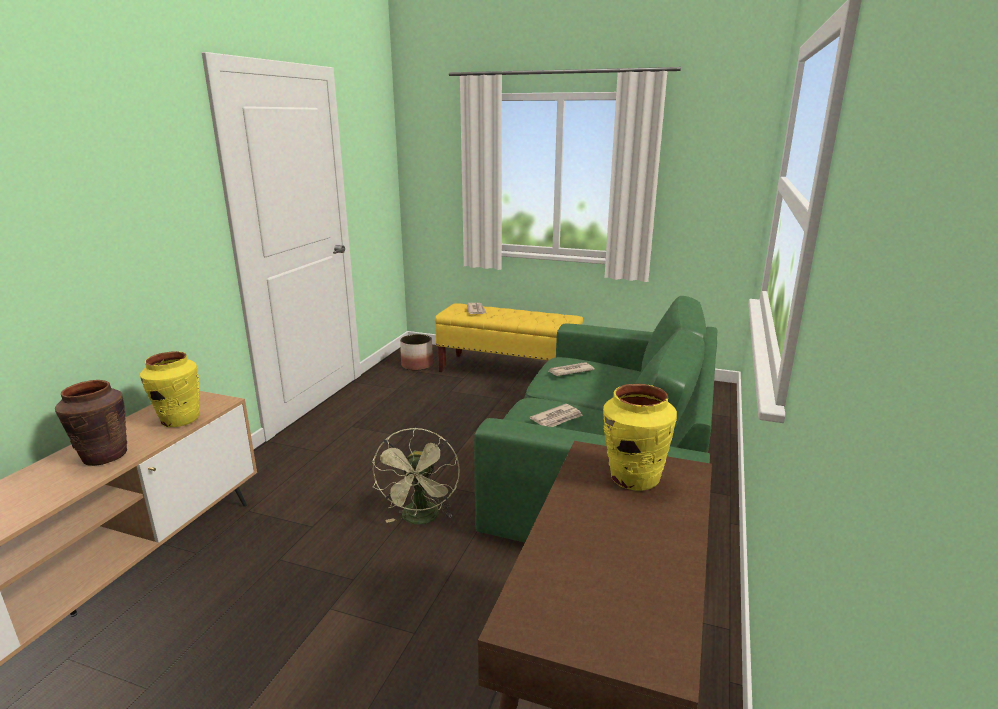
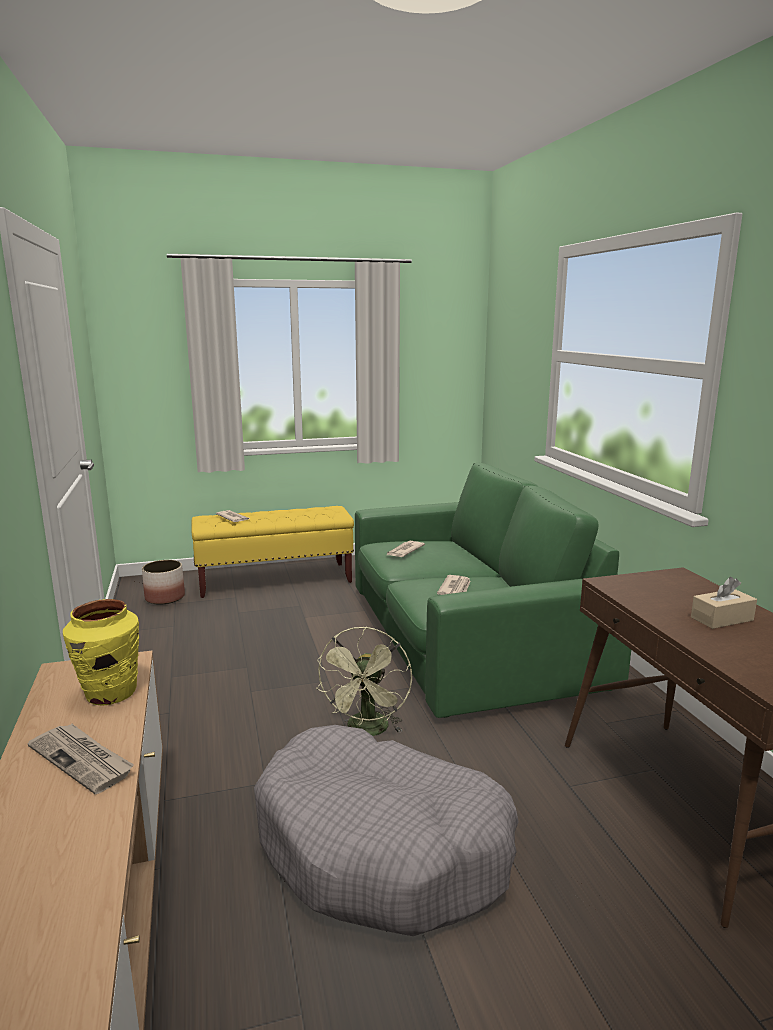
camera: 35 degrees left, 5 degrees down
brown vase [55,380,127,466] -> newspaper [28,724,134,794]
green fan [372,428,460,524] -> green fan turned 45 degrees clockwise [316,626,412,736]
yellow vase [603,384,677,491] -> none
none -> grey dog bed [254,725,519,936]
none -> beige tissue box [691,577,757,629]

